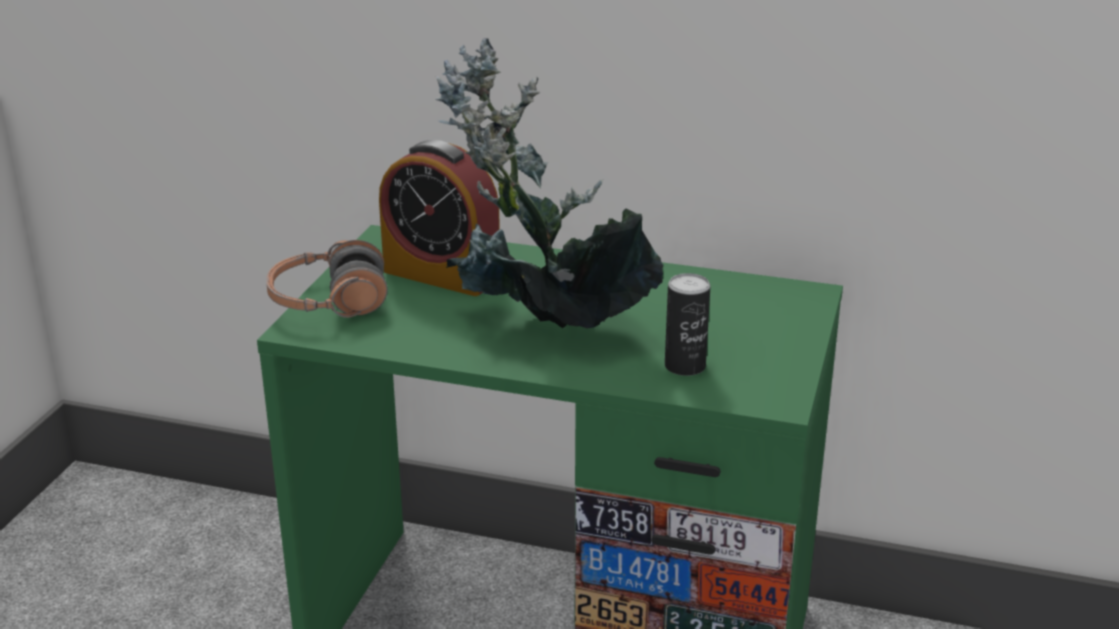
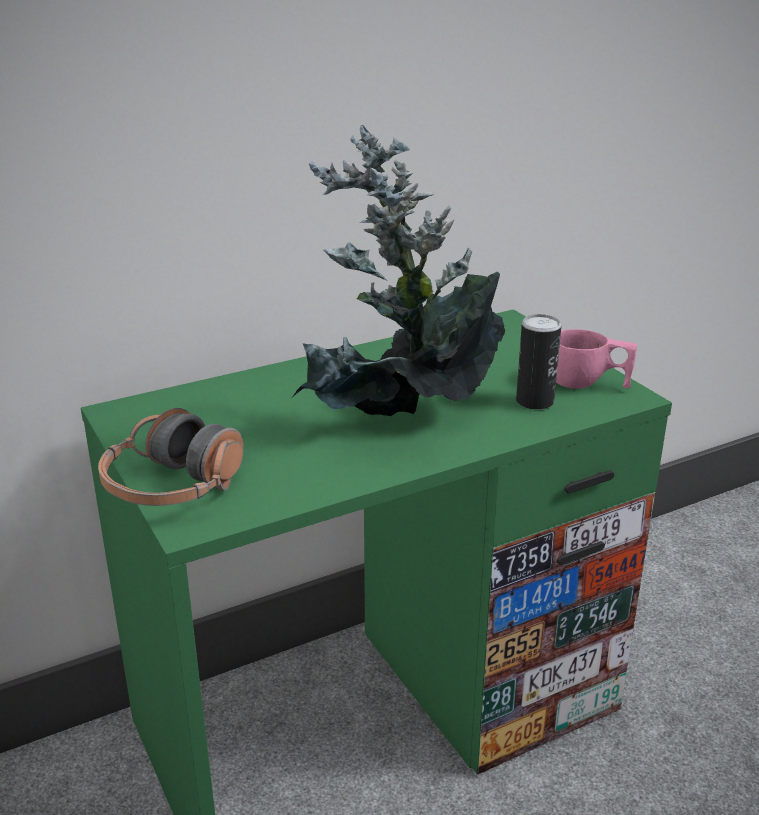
camera: 45 degrees left, 0 degrees up
alarm clock [379,140,500,296] -> none
none -> pink cup [556,329,637,389]

